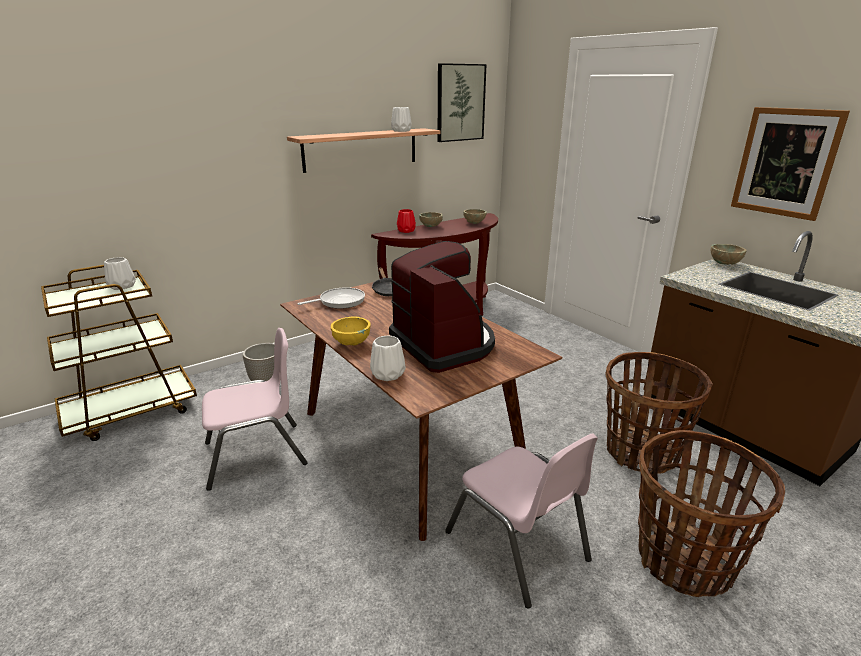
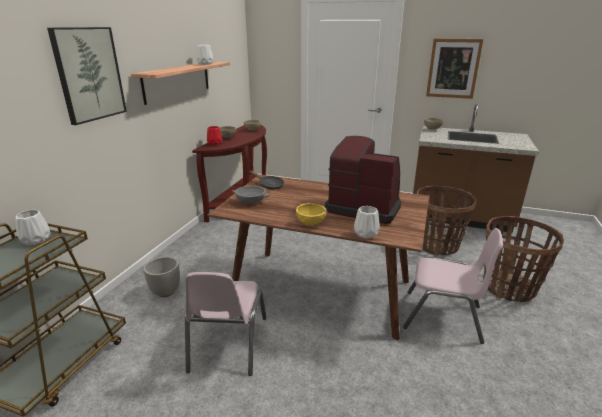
camera: 35 degrees left, 0 degrees up
pink chair [202,328,308,491] -> pink chair turned 150 degrees clockwise [185,272,266,376]
frying pan [297,287,365,309] -> grey bowl [232,186,270,204]
picture [438,63,487,142] -> picture moved to [47,27,127,125]

